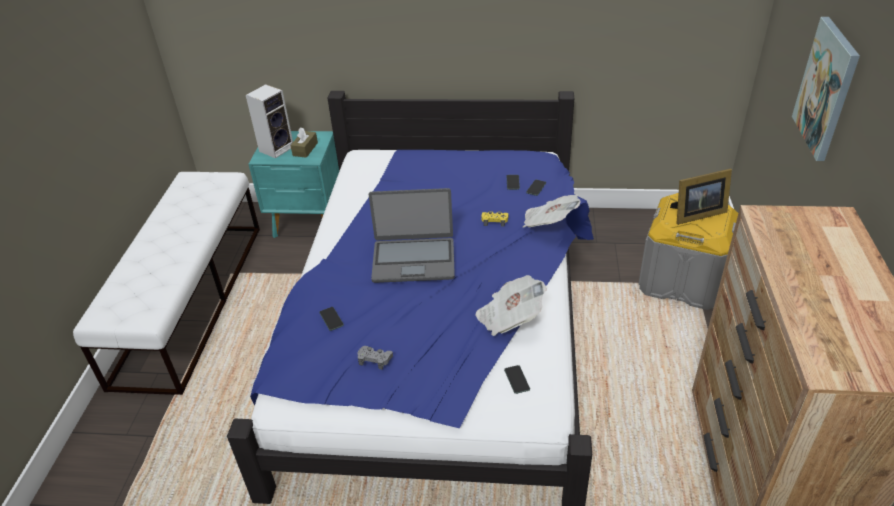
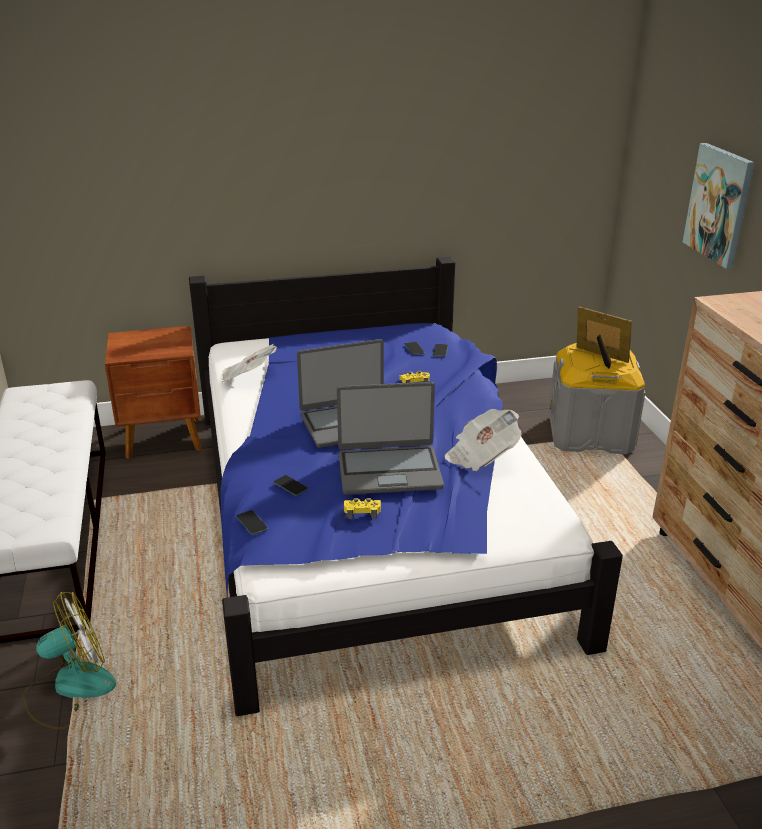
camera: 20 degrees left, 10 degrees down
speaker [246,84,293,158] -> none
turquoise nightstand [249,131,339,238] -> brown nightstand [105,326,202,459]
brown tissue box [290,127,318,158] -> none
grey game controller [358,346,393,370] -> yellow game controller [344,498,381,519]
phone [504,365,530,394] -> phone moved to [236,510,268,535]
newspaper [523,194,581,228] -> newspaper moved to [221,344,277,383]
picture frame [670,168,732,225] -> picture frame turned 105 degrees counterclockwise [577,307,632,369]
none -> fan [22,592,116,730]
none -> laptop [337,382,444,495]

